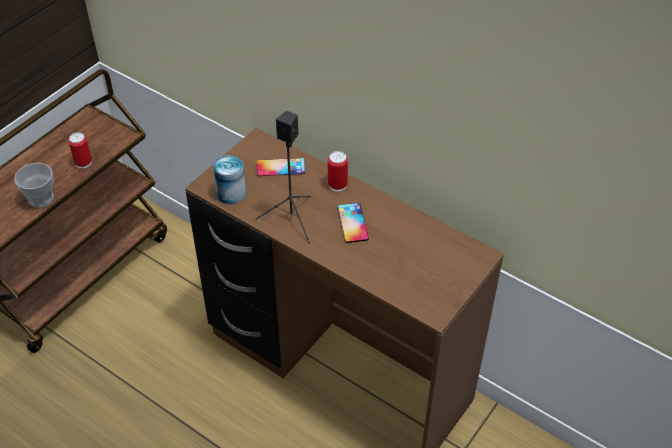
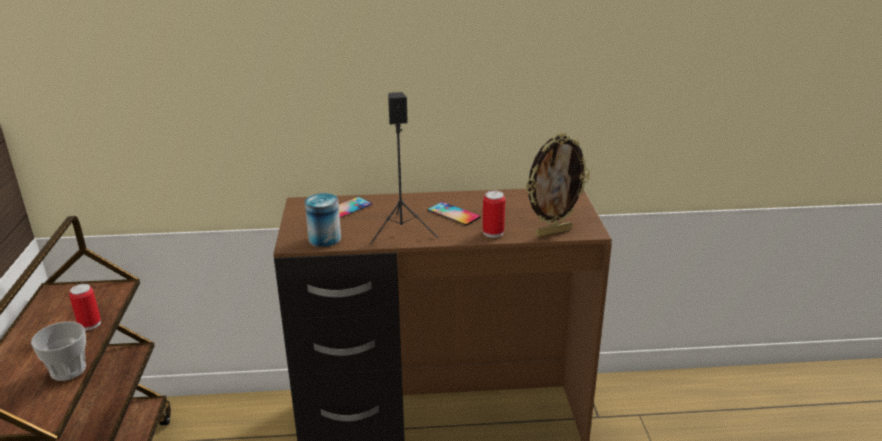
camera: 40 degrees left, 20 degrees down
can [328,151,348,191] -> can moved to [482,190,505,238]
none -> picture frame [526,133,590,237]

